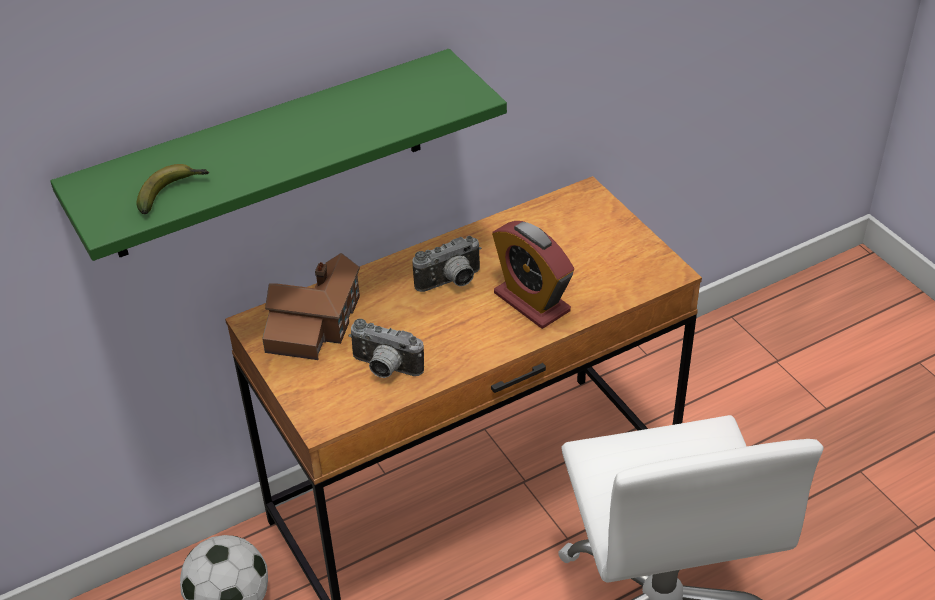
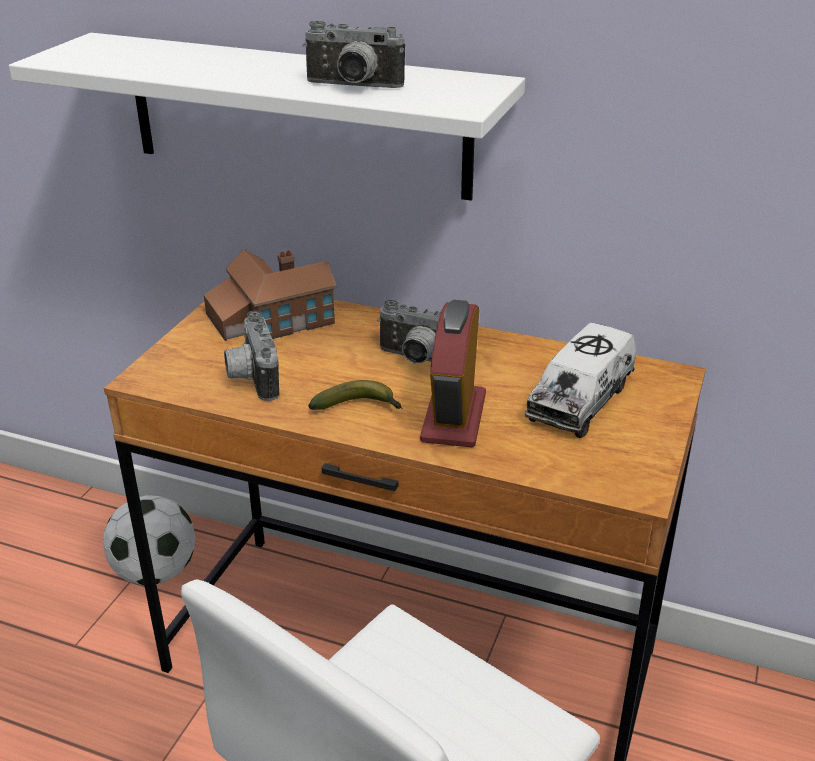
camera: 50 degrees right, 10 degrees down
green shelf [50,49,507,261] -> white shelf [9,33,525,201]
banana [136,164,209,214] -> banana moved to [308,380,402,410]
none -> camera [303,21,405,88]
none -> toy truck [525,323,636,438]

